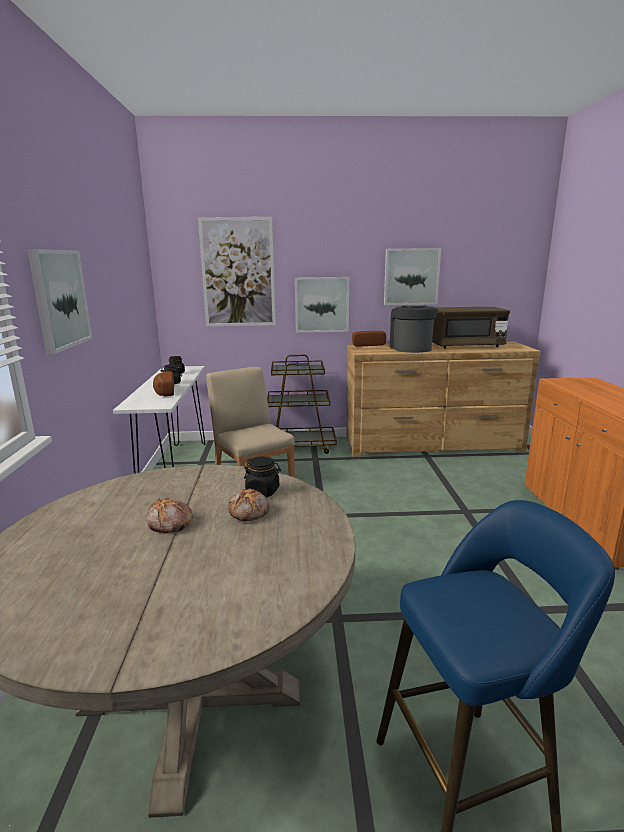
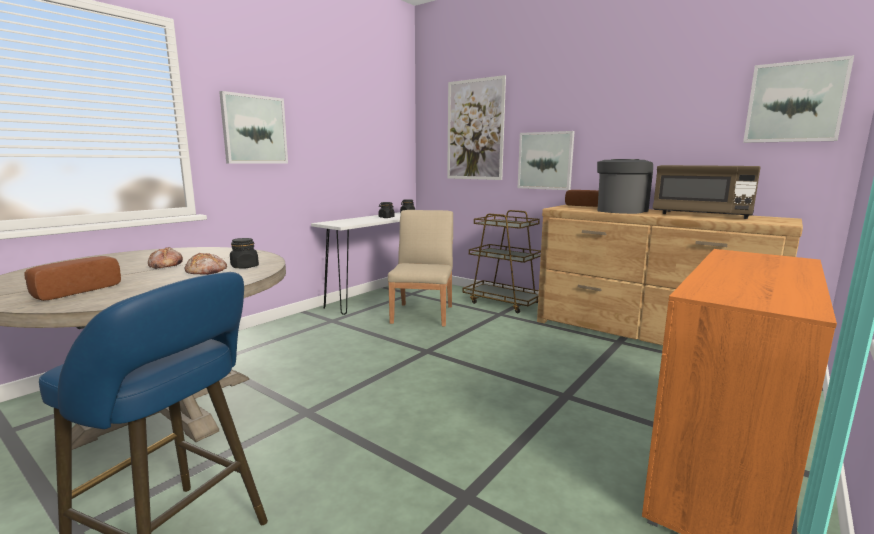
camera: 40 degrees right, 5 degrees down
bread [153,371,174,397] -> bread moved to [24,256,121,301]
picture [384,248,441,305] -> picture moved to [743,55,854,143]

